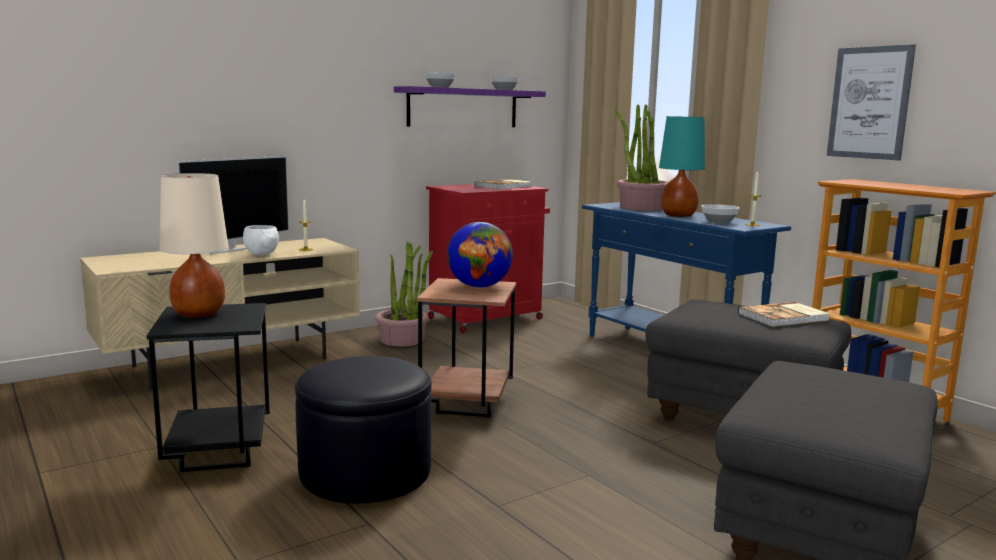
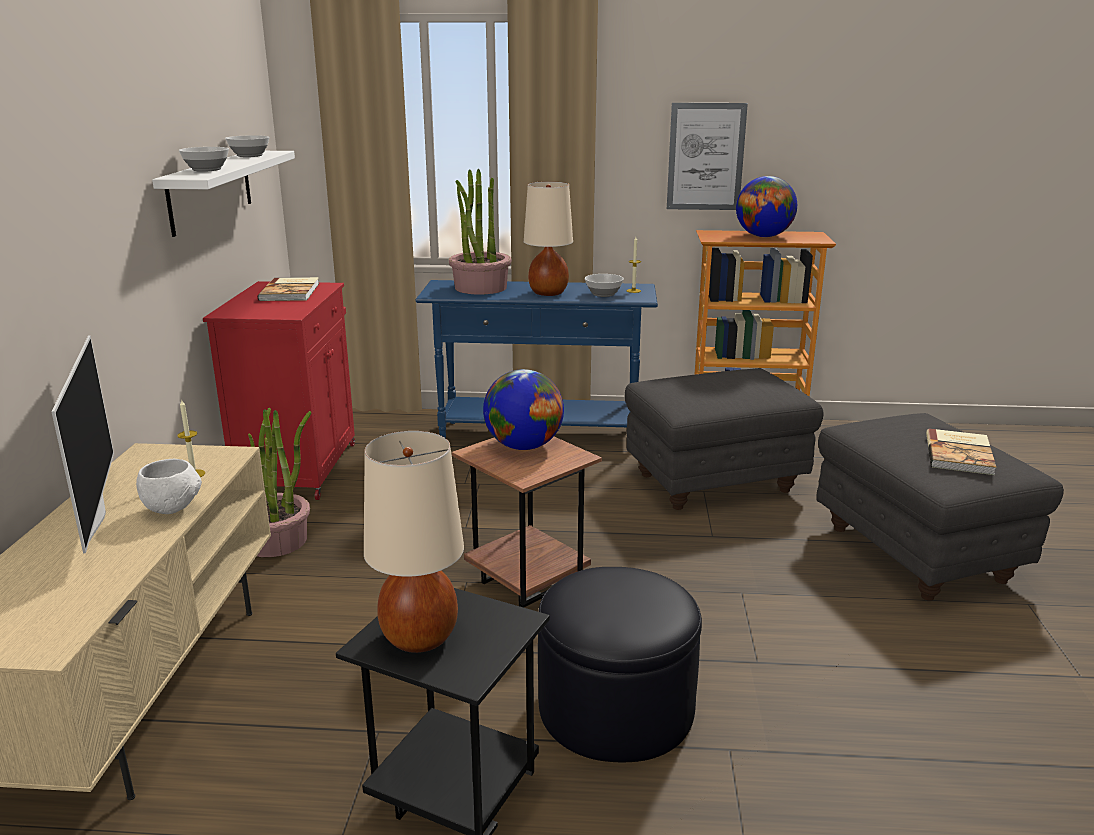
camera: 50 degrees left, 10 degrees up
purple shelf [394,86,546,127] -> white shelf [152,151,295,237]
turquoise table lamp [659,116,705,217] -> beige table lamp [524,181,573,296]
book [738,302,830,327] -> book moved to [926,429,996,475]
none -> globe [736,176,797,237]

